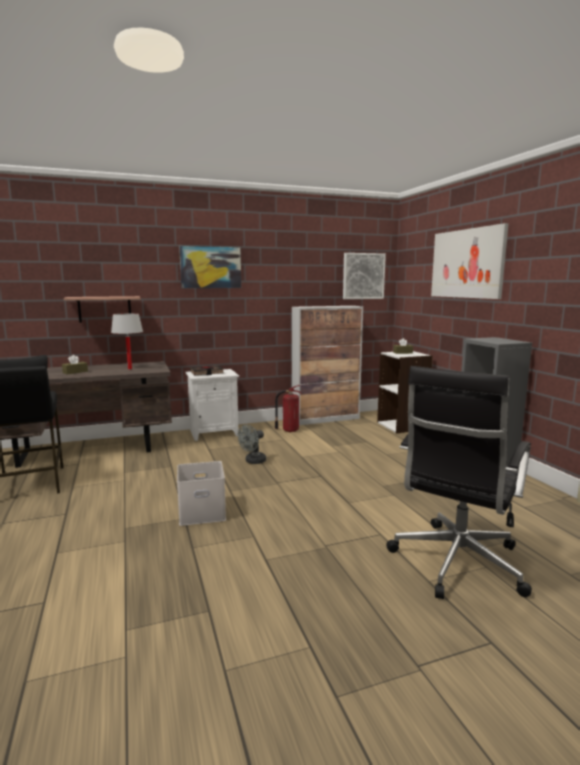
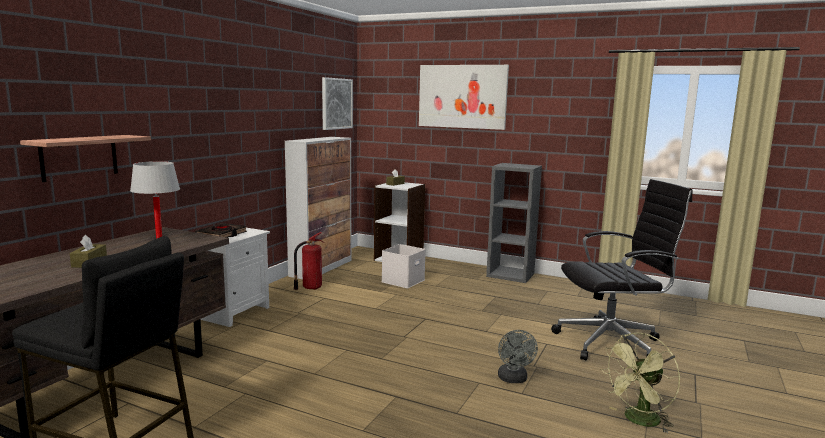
camera: 45 degrees left, 0 degrees up
white storage box [177,461,226,526] -> white storage box moved to [382,244,426,288]
picture [179,246,241,288] -> none
grey fan [238,425,266,464] -> grey fan moved to [498,330,538,383]
black office chair [386,366,532,599] -> black office chair turned 90 degrees counterclockwise [551,179,693,360]
none -> green fan [601,333,680,434]

